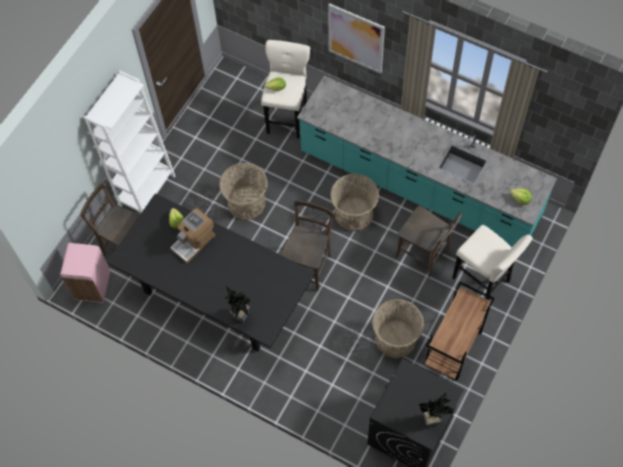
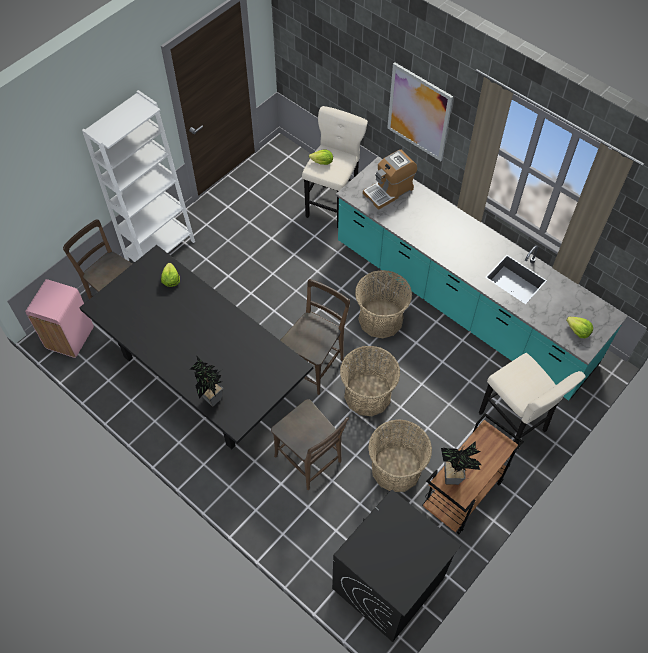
camera: 10 degrees right, 5 degrees down
coffee machine [170,208,215,263] -> coffee machine moved to [363,150,417,210]
basket [219,163,268,220] -> basket moved to [340,346,400,416]
brown chair [395,206,462,277] -> brown chair moved to [271,399,349,490]
potted plant [419,392,453,427] -> potted plant moved to [441,441,481,485]

